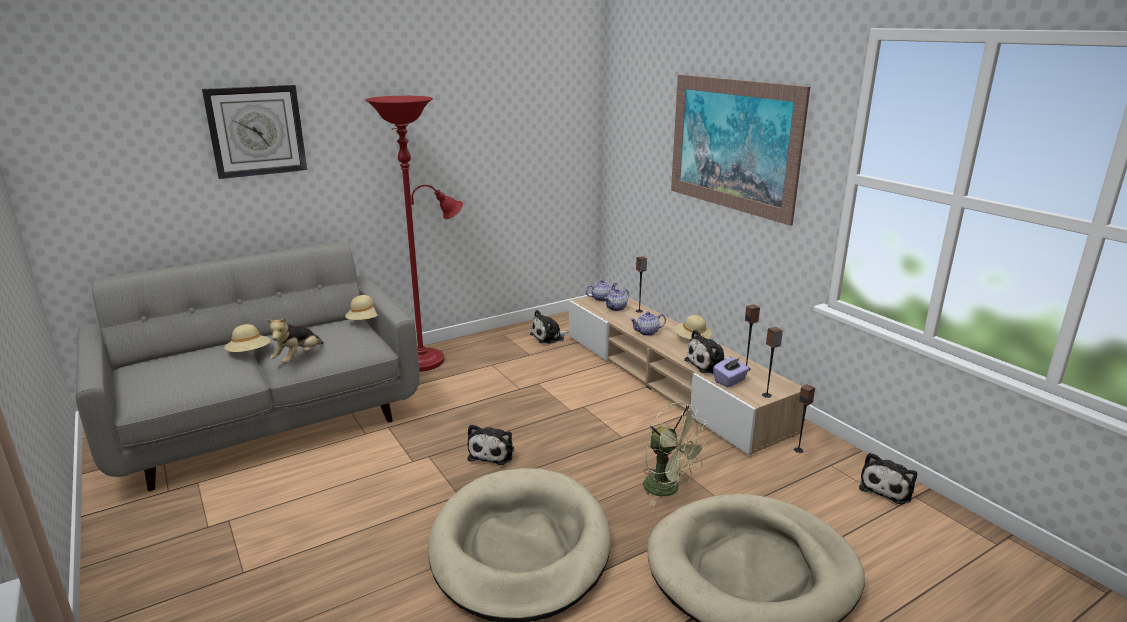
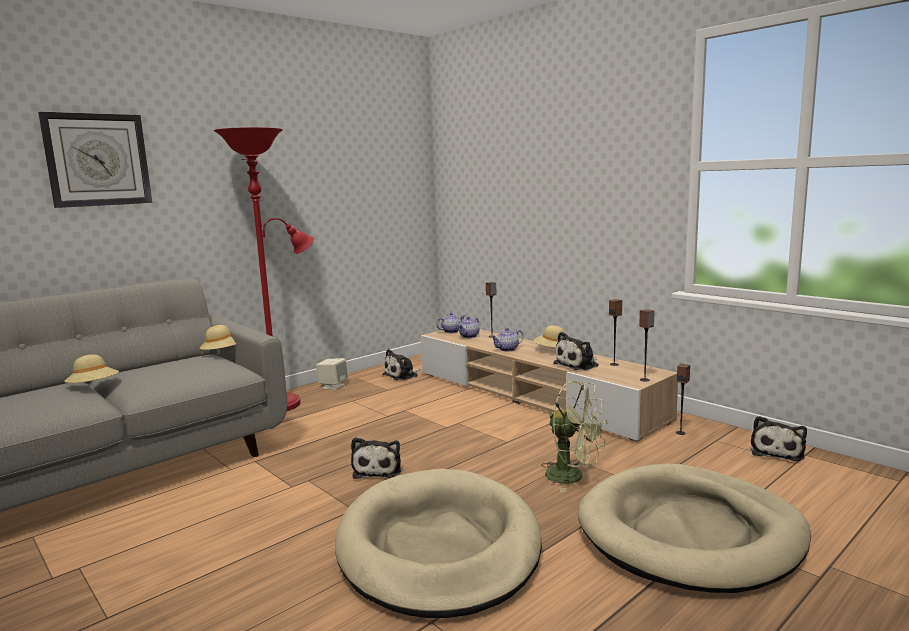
camera: 10 degrees left, 10 degrees down
plush toy [266,316,323,363] -> none
picture [671,74,810,226] -> none
purple tissue box [713,358,749,387] -> none
none -> beige speaker [316,358,348,390]

